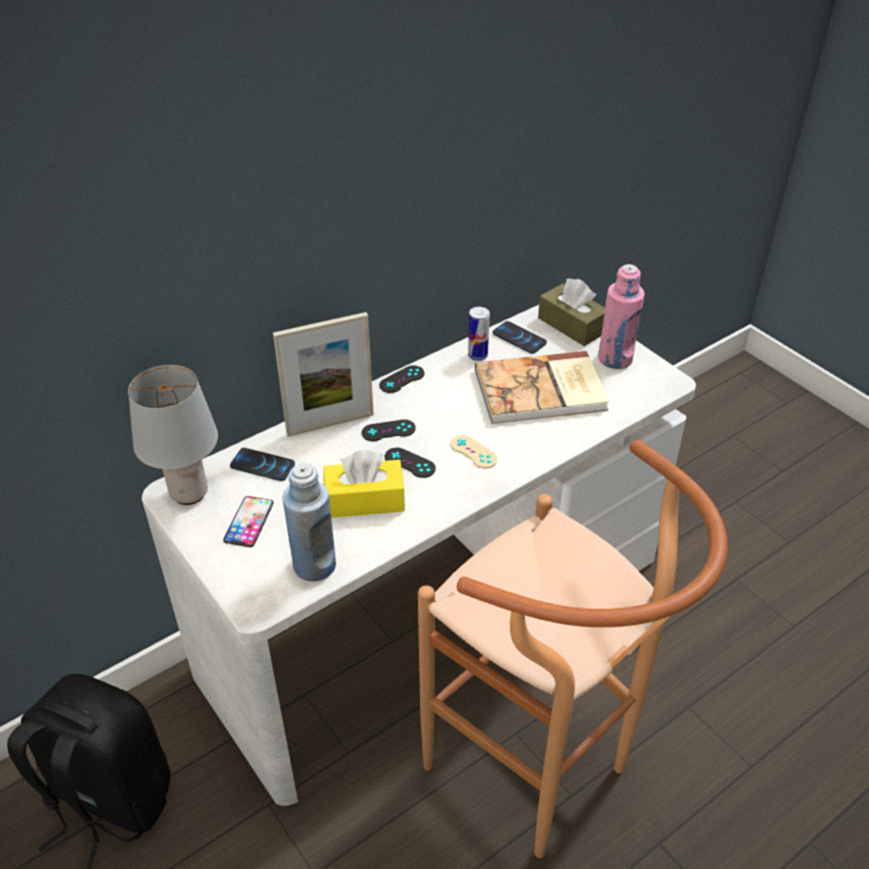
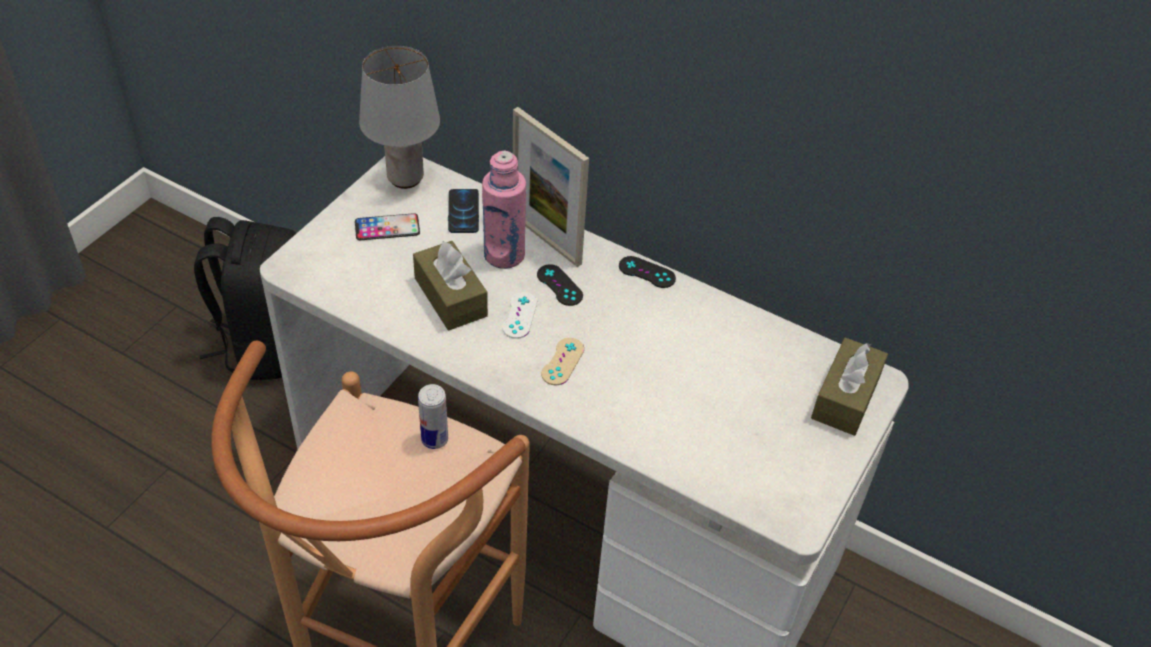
camera: 65 degrees right, 5 degrees up
blue bottle [283,464,336,582] -> none
yellow tissue box [323,450,405,518] -> brown tissue box [413,241,488,331]
black game controller [385,448,436,478] -> white game controller [502,292,537,339]
can [468,307,490,361] -> can moved to [418,384,448,449]
book [475,351,610,424] -> none
phone [493,321,547,354] -> none
pink bottle [598,264,645,369] -> pink bottle moved to [482,151,526,269]

